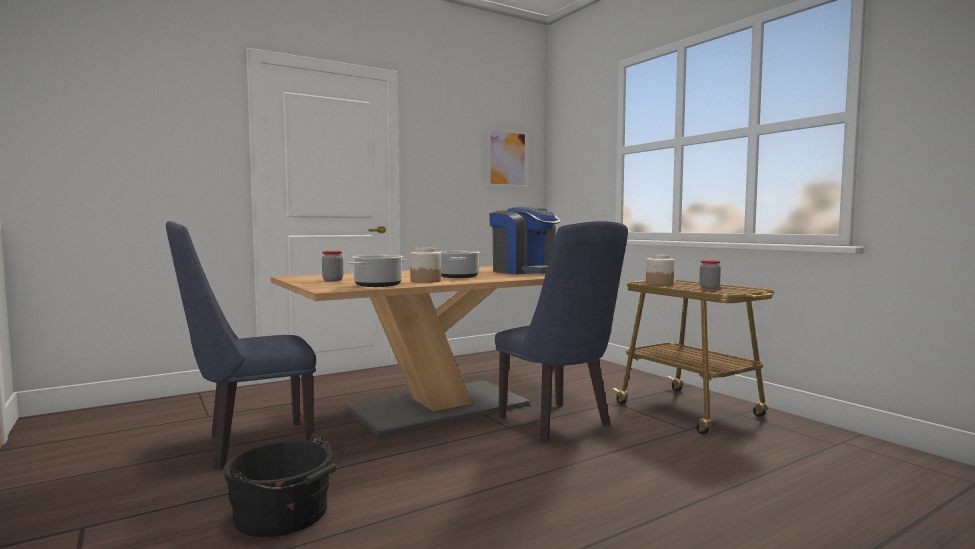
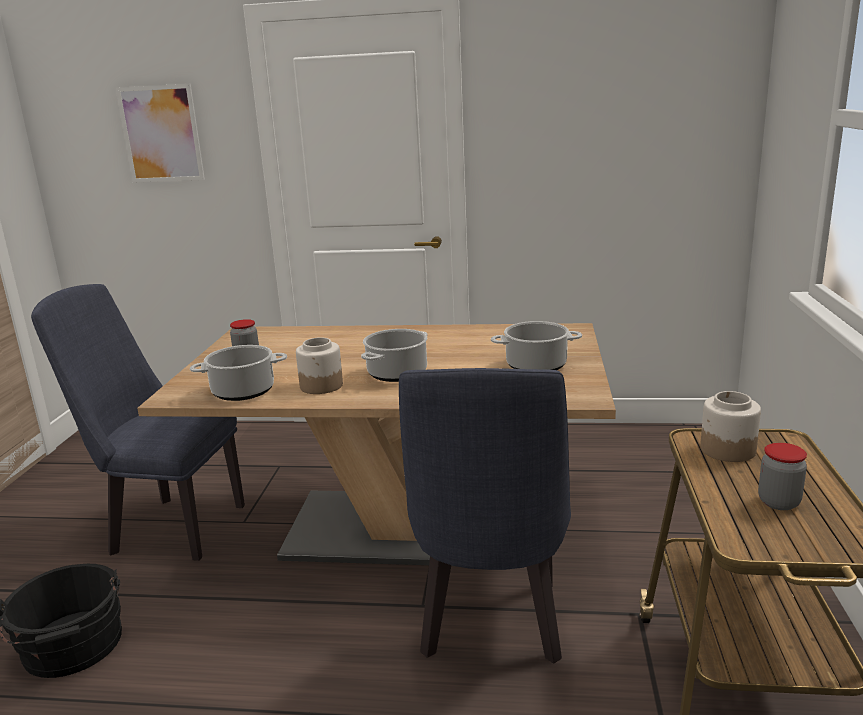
camera: 40 degrees right, 15 degrees up
picture [487,128,527,188] -> picture moved to [116,84,205,183]
coffee machine [489,207,561,274] -> cooking pot [491,321,582,370]

